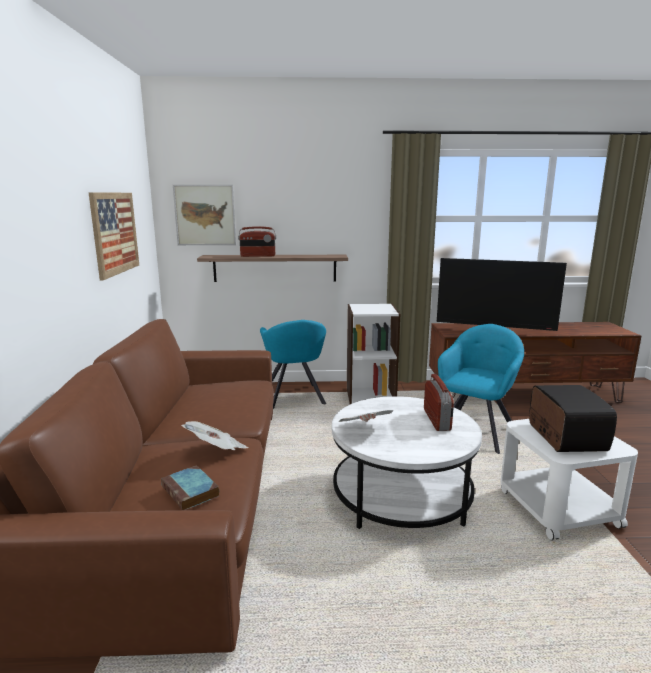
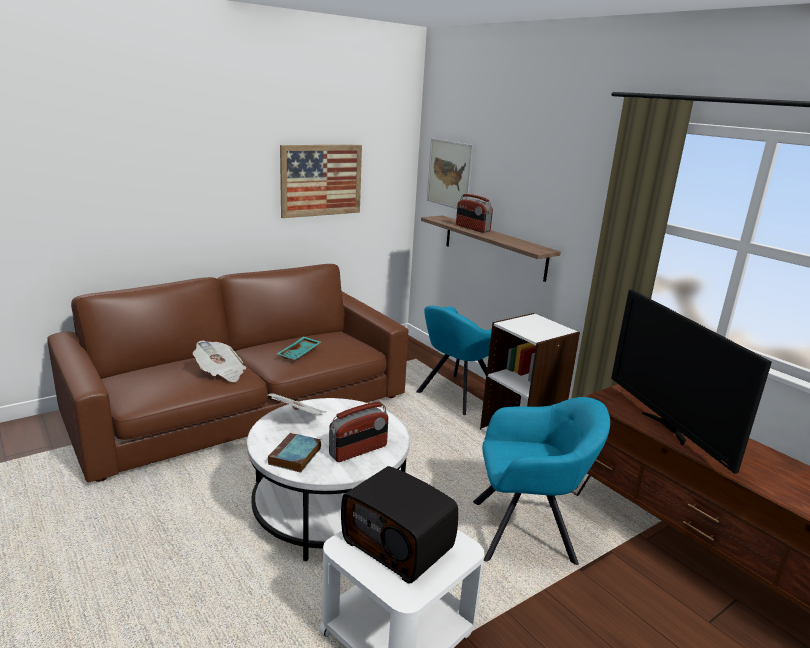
camera: 55 degrees right, 5 degrees up
book [161,465,219,510] -> book moved to [268,433,321,473]
radio [529,385,617,452] -> radio turned 75 degrees clockwise [341,466,458,584]
none -> turquoise tray [277,336,321,360]

